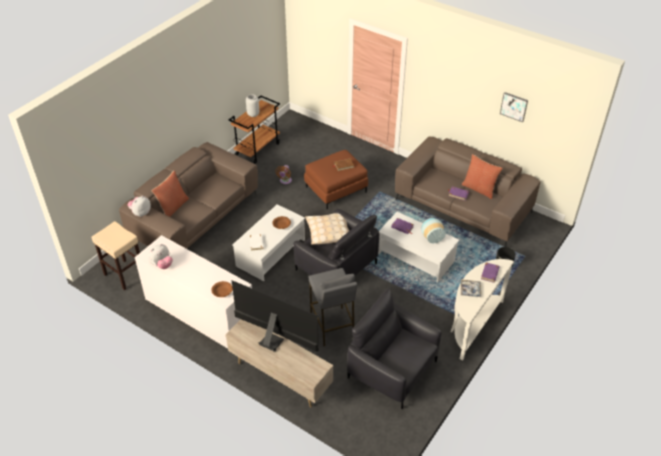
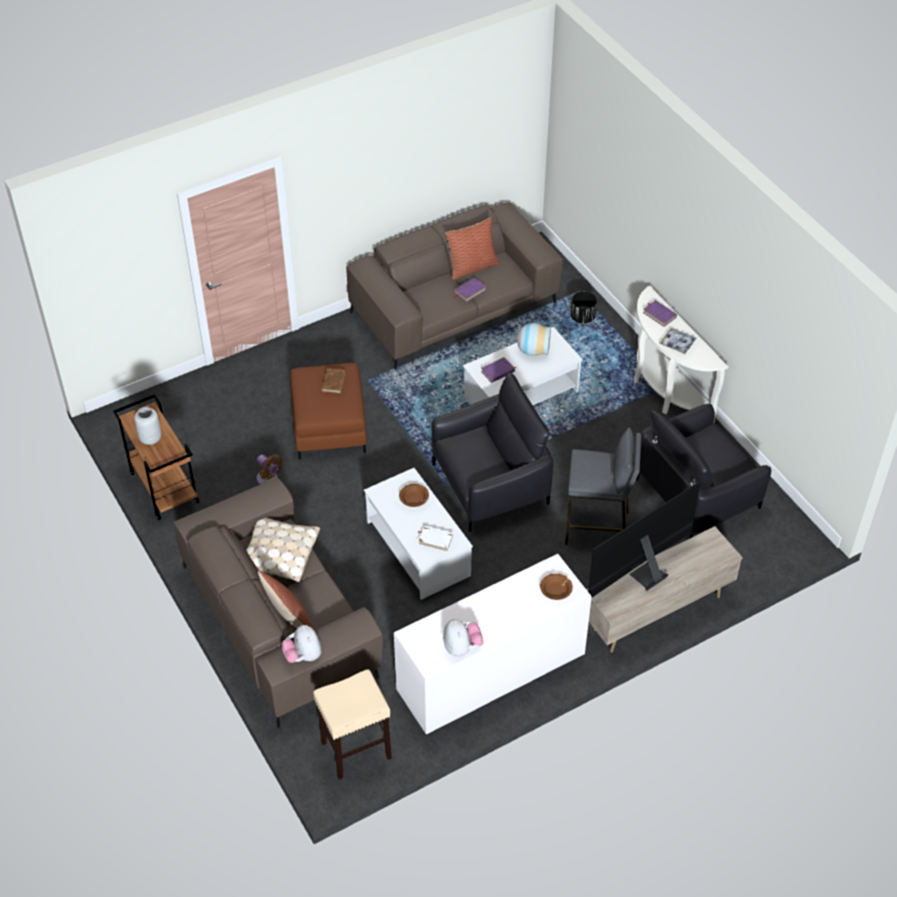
camera: 65 degrees left, 5 degrees up
beige pillow [305,213,349,245] -> beige pillow moved to [246,518,320,582]
picture [500,92,528,122] -> none

